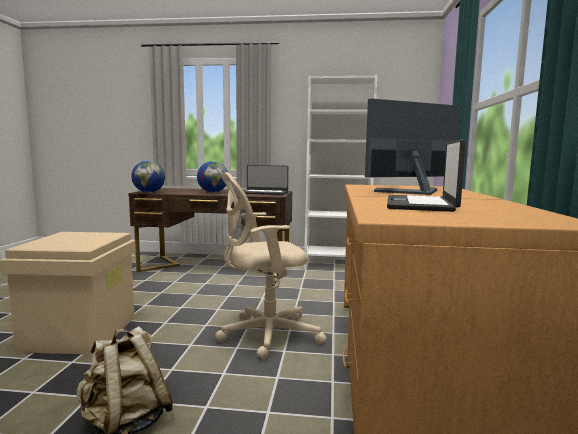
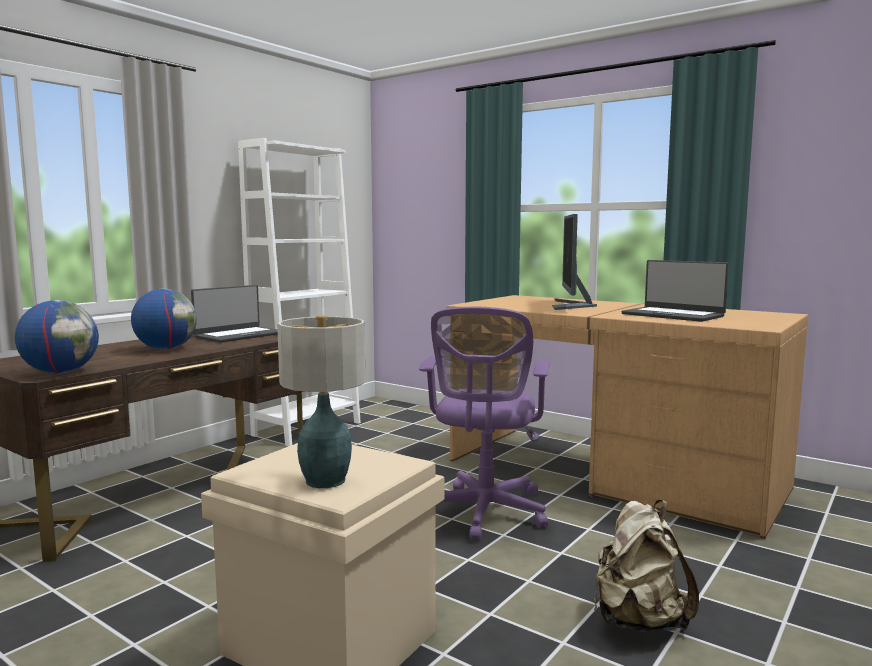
camera: 60 degrees left, 0 degrees up
beige office chair [215,172,327,360] -> purple office chair [419,307,550,541]
none -> table lamp [277,315,365,488]

